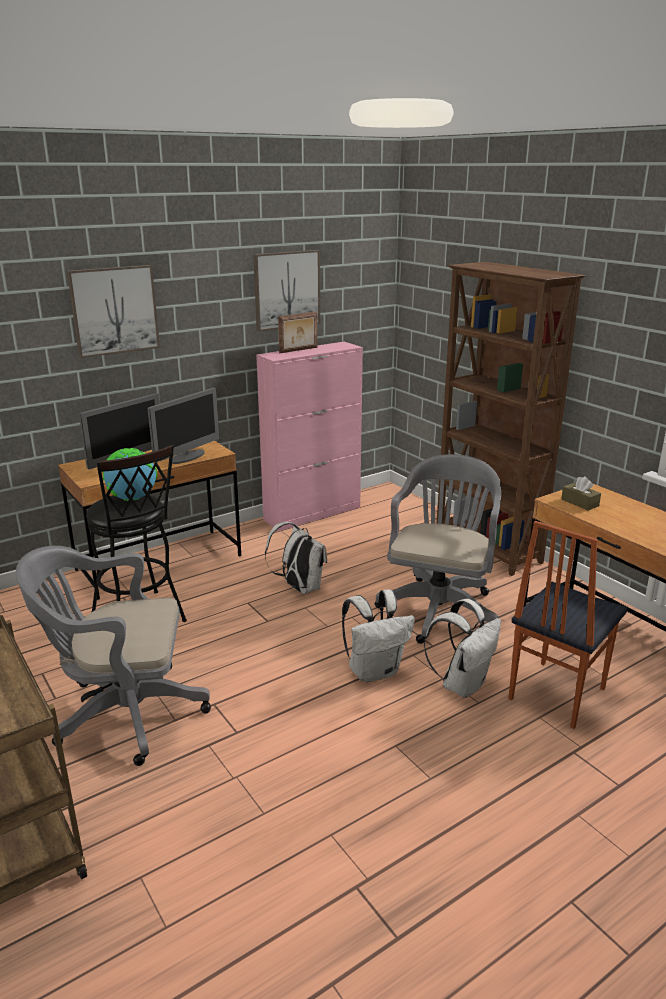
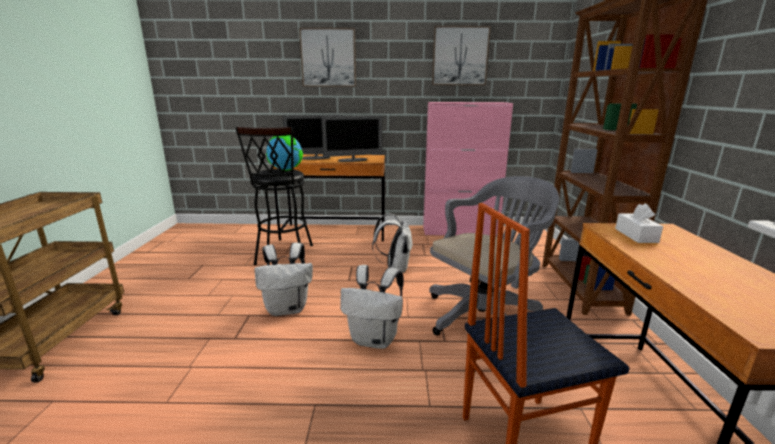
camera: 35 degrees right, 5 degrees down
grey office chair [16,546,211,766] -> none
picture frame [278,311,317,353] -> none
white backpack [424,599,501,698] -> white backpack moved to [254,243,313,316]
brown tissue box [561,476,601,510] -> white tissue box [615,203,663,243]

